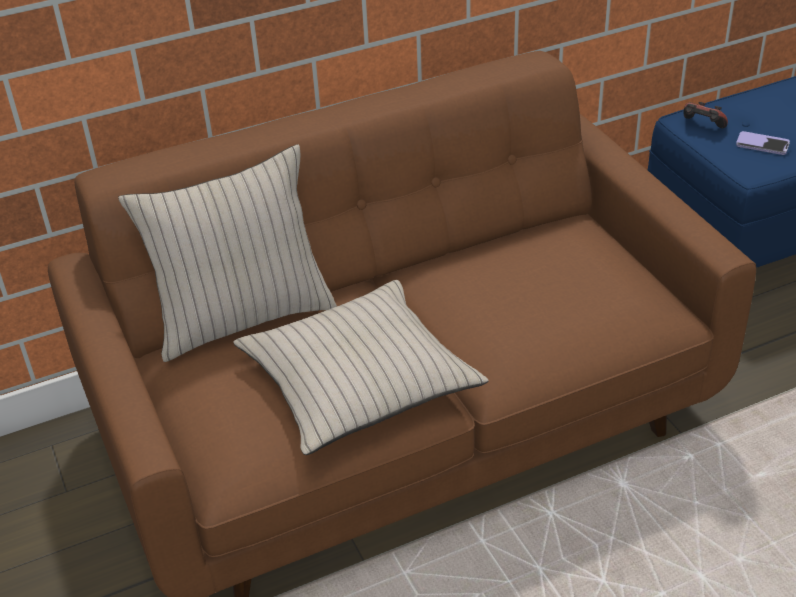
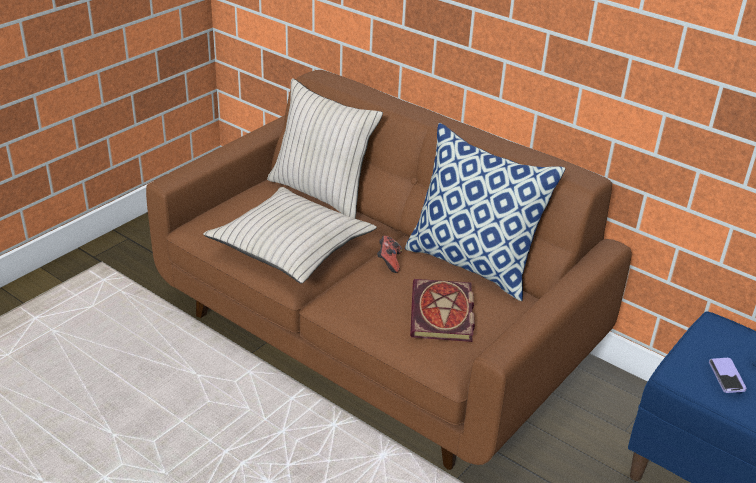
camera: 60 degrees right, 5 degrees down
game controller [684,102,728,128] -> game controller moved to [377,236,402,273]
none -> pillow [405,123,565,301]
none -> book [410,279,475,342]

